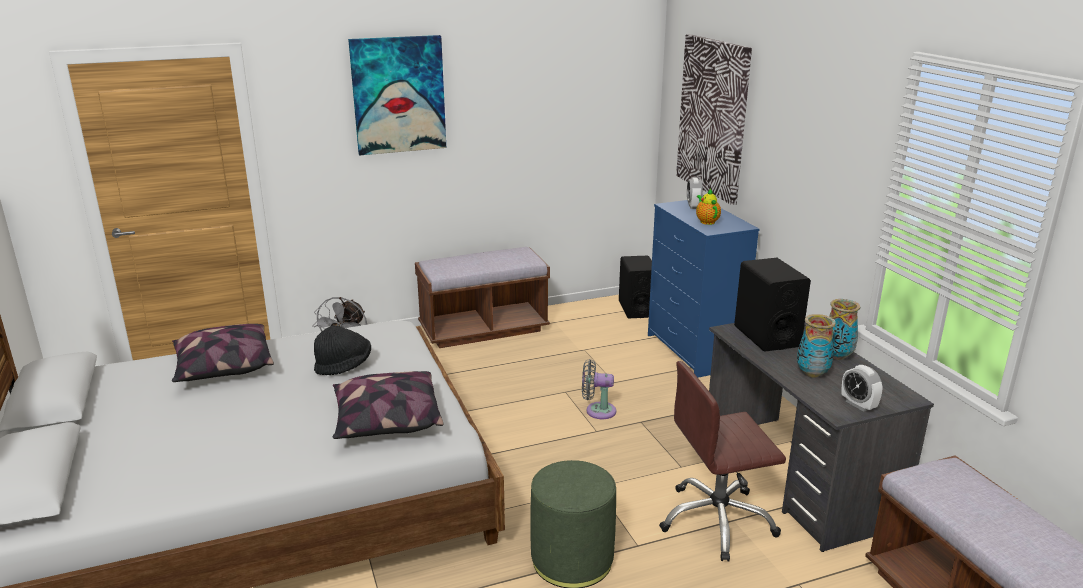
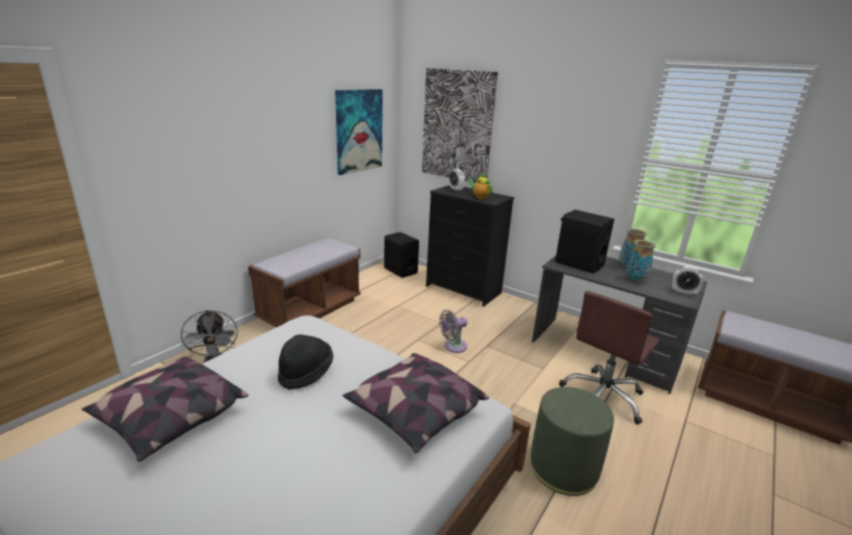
camera: 35 degrees left, 0 degrees up
picture [348,35,446,155] -> picture moved to [335,89,383,175]
blue dresser [648,200,759,378] -> black dresser [426,185,514,307]

